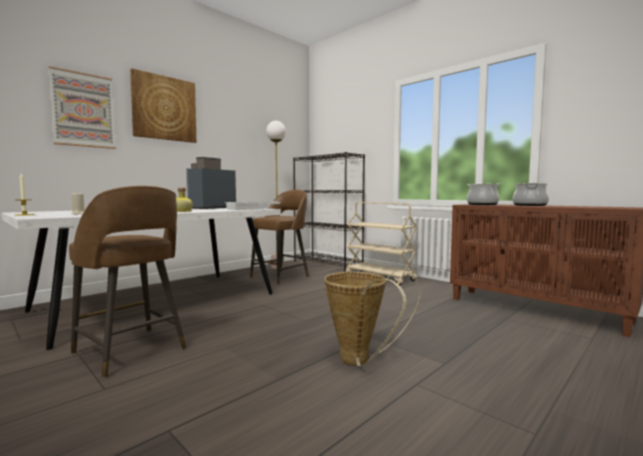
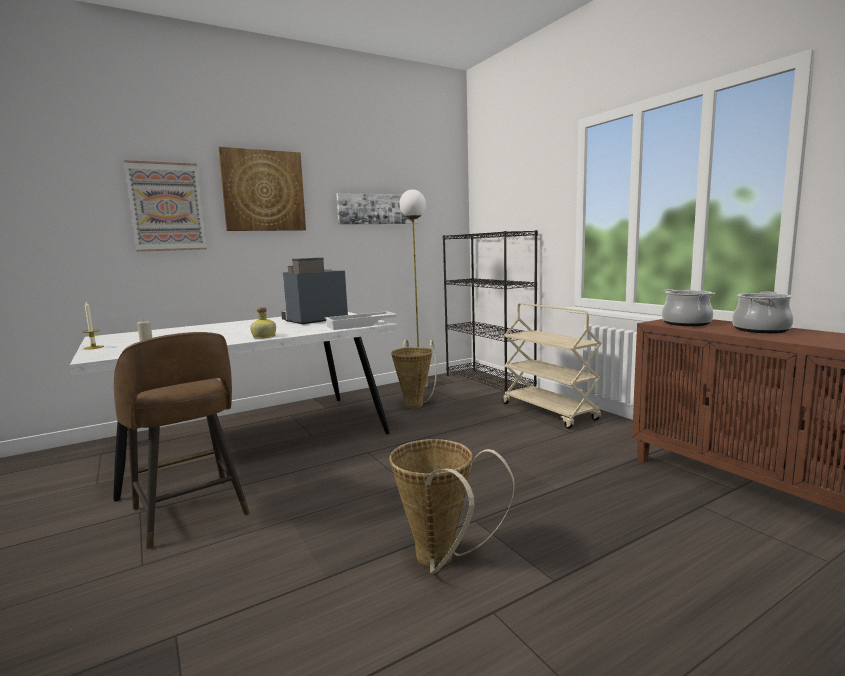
camera: 15 degrees right, 5 degrees up
brown stool [250,190,309,285] -> basket [391,340,437,408]
none -> picture [336,193,418,225]

